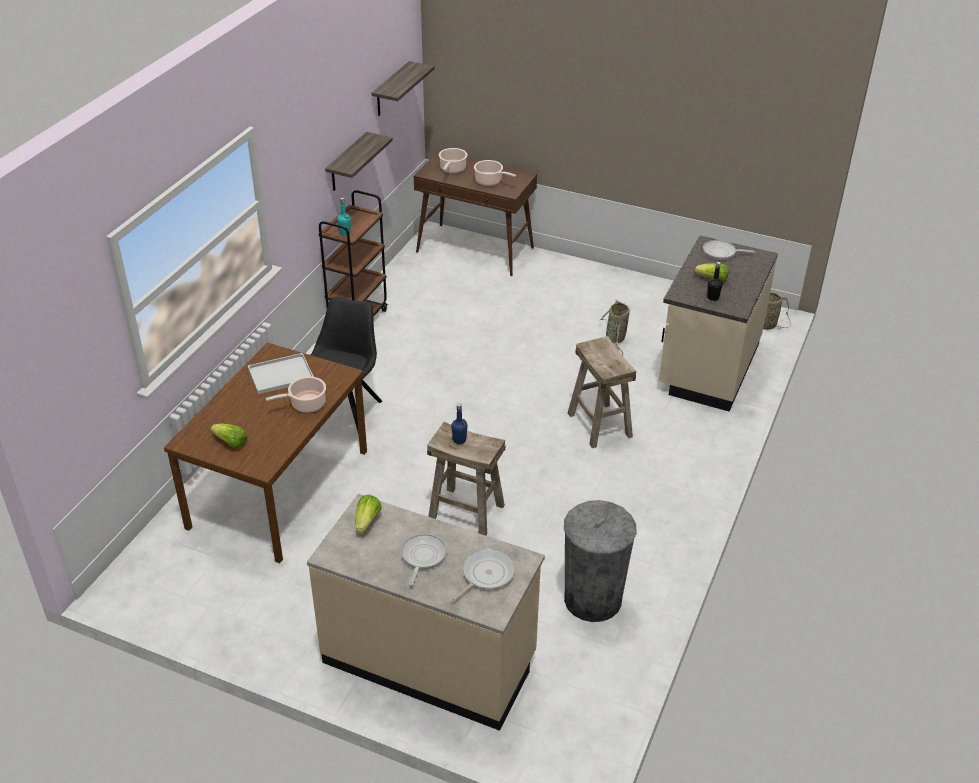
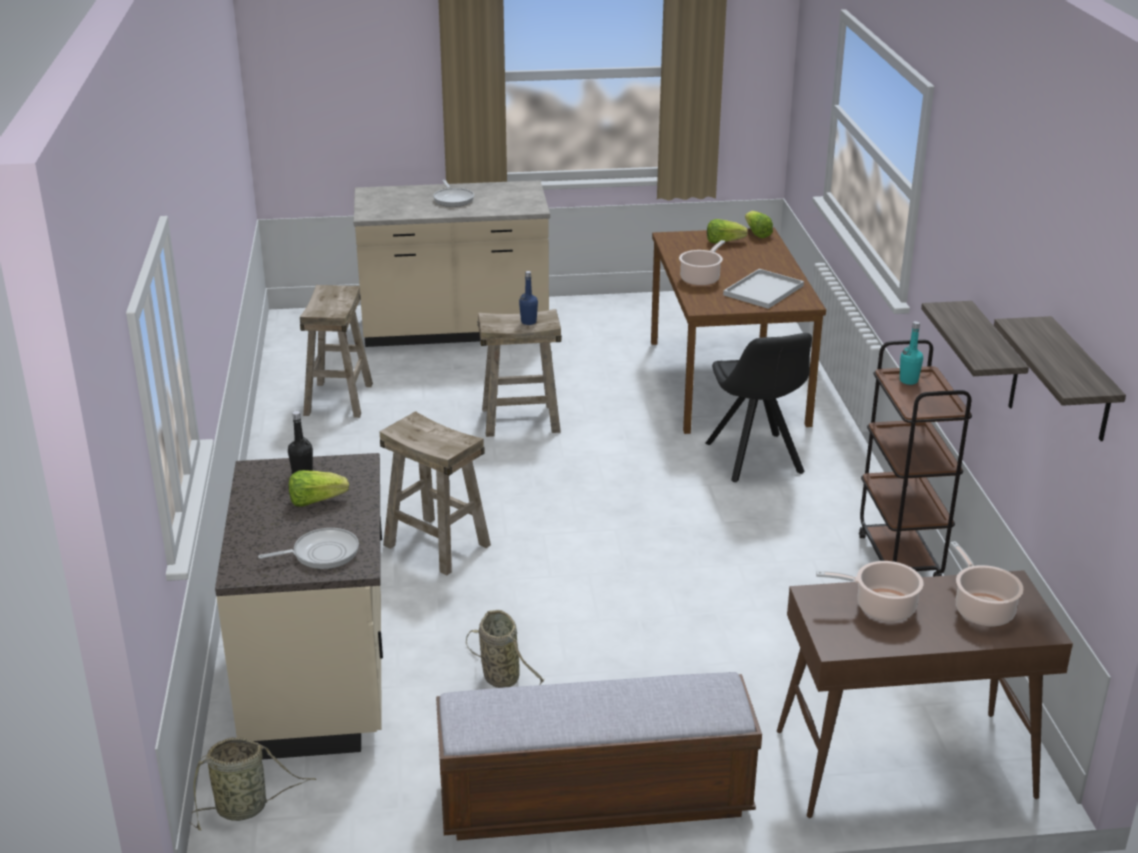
camera: 150 degrees right, 10 degrees down
lettuce [356,495,382,534] -> lettuce moved to [745,211,773,238]
frying pan [451,549,515,603] -> none
grey trash can [564,500,636,622] -> beige stool [300,285,373,418]
none -> bench [436,672,762,841]

